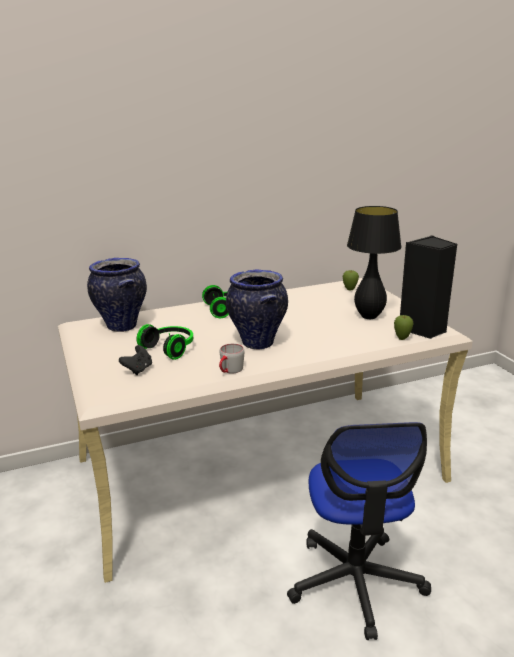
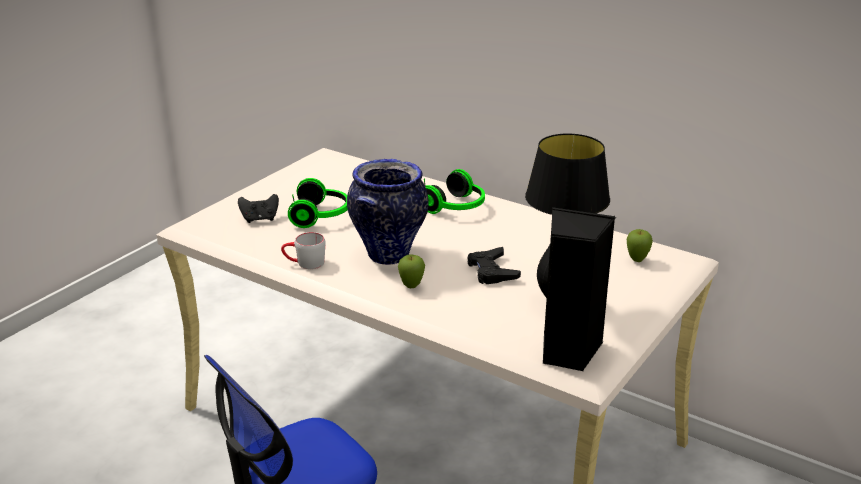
camera: 55 degrees right, 5 degrees up
vase [87,258,147,332] -> none
apple [394,315,414,340] -> apple moved to [398,255,425,288]
none -> black game controller [468,247,521,284]

